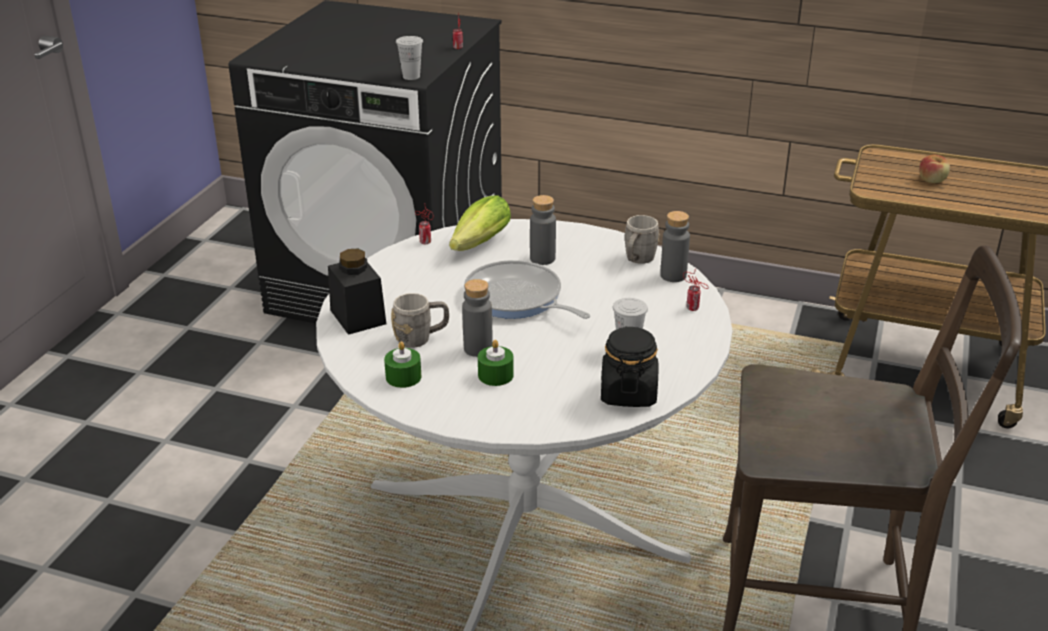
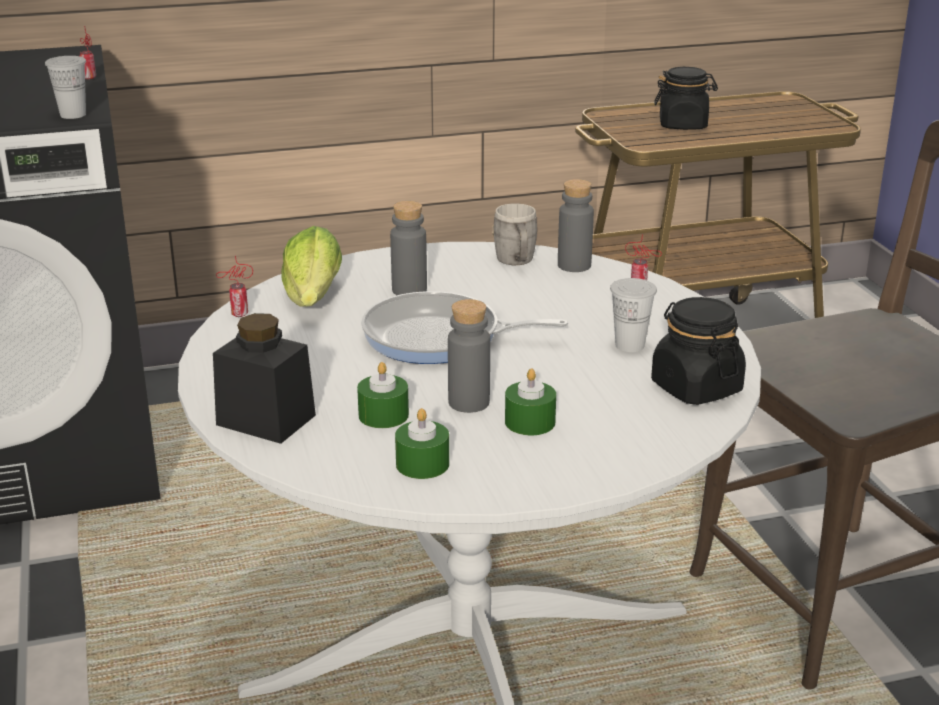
camera: 35 degrees left, 5 degrees down
grey mug [391,293,449,348] -> green candle [357,362,409,428]
apple [919,155,950,183] -> black jar [654,67,718,130]

